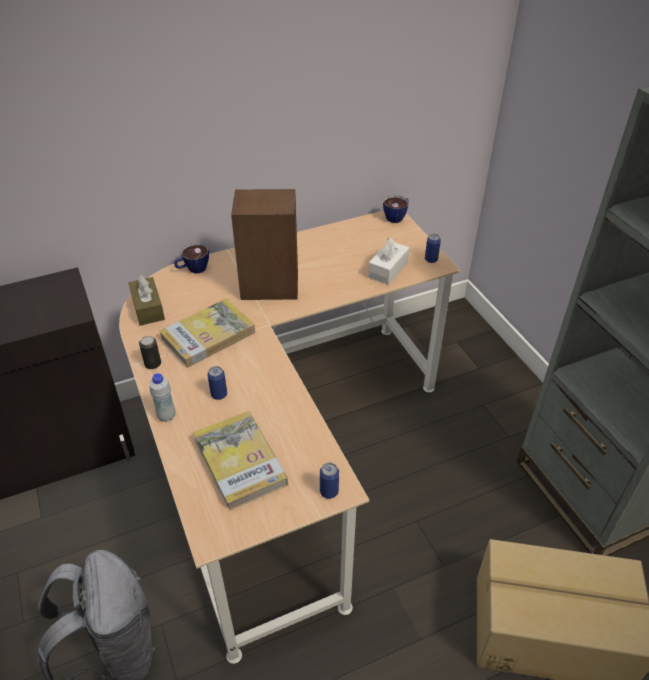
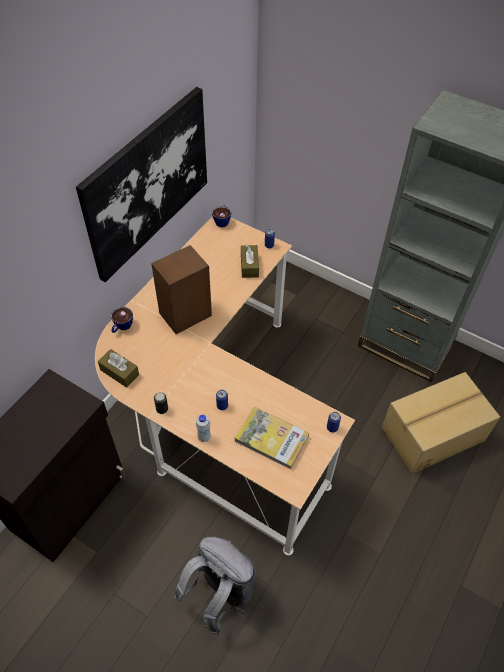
camera: 35 degrees left, 10 degrees up
book [159,298,255,368] -> none
white tissue box [368,238,409,285] -> brown tissue box [241,245,259,278]
none -> picture [76,87,207,282]

